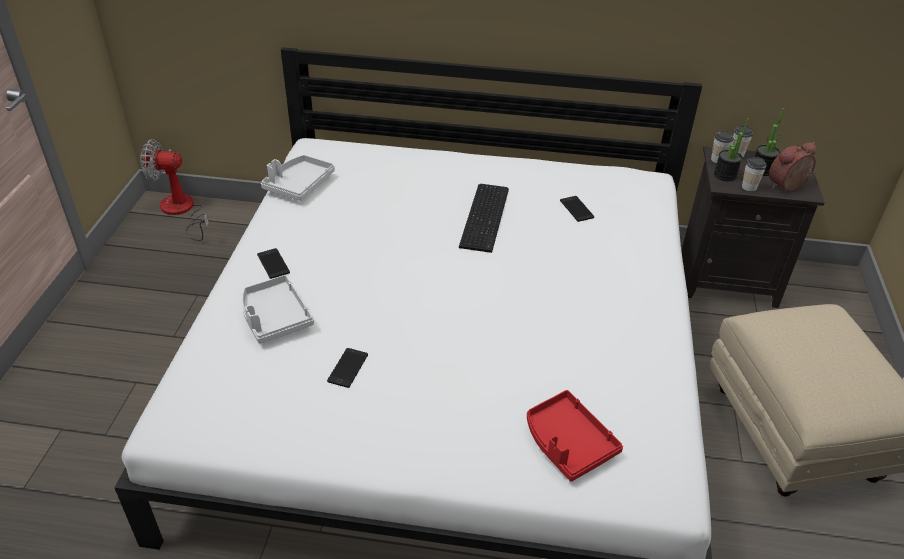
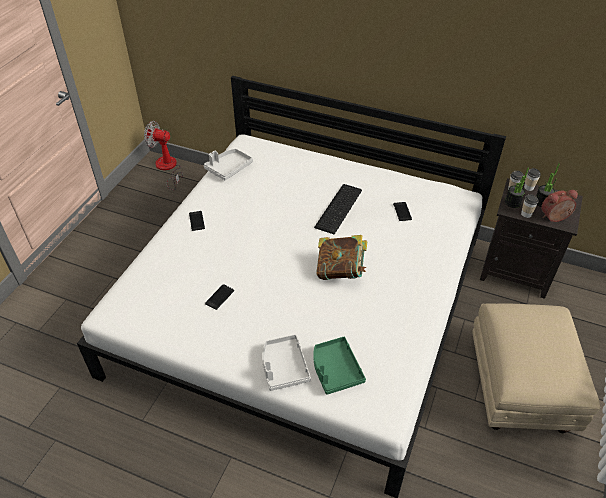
camera: 15 degrees right, 5 degrees up
grey tray [242,275,314,344] -> grey tray moved to [262,334,311,391]
red tray [527,390,623,482] -> green tray [313,337,366,395]
none -> book [316,235,367,280]

